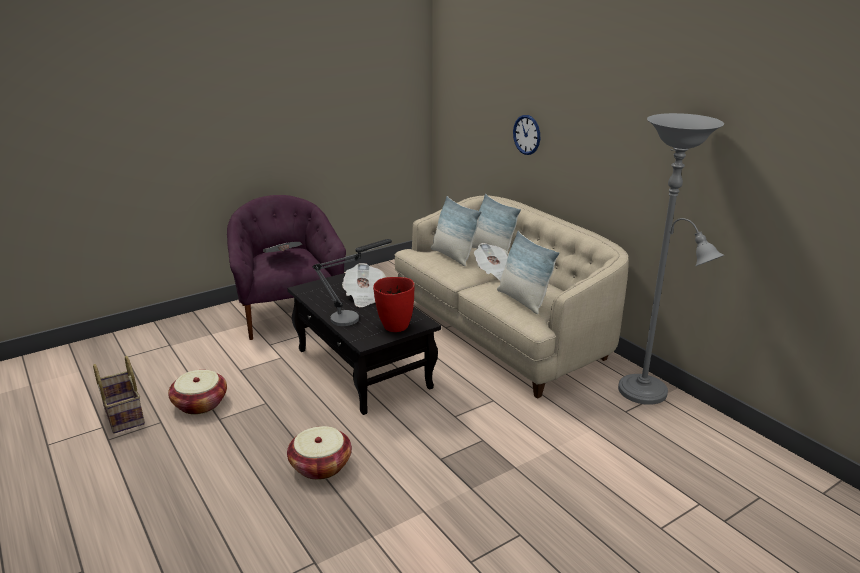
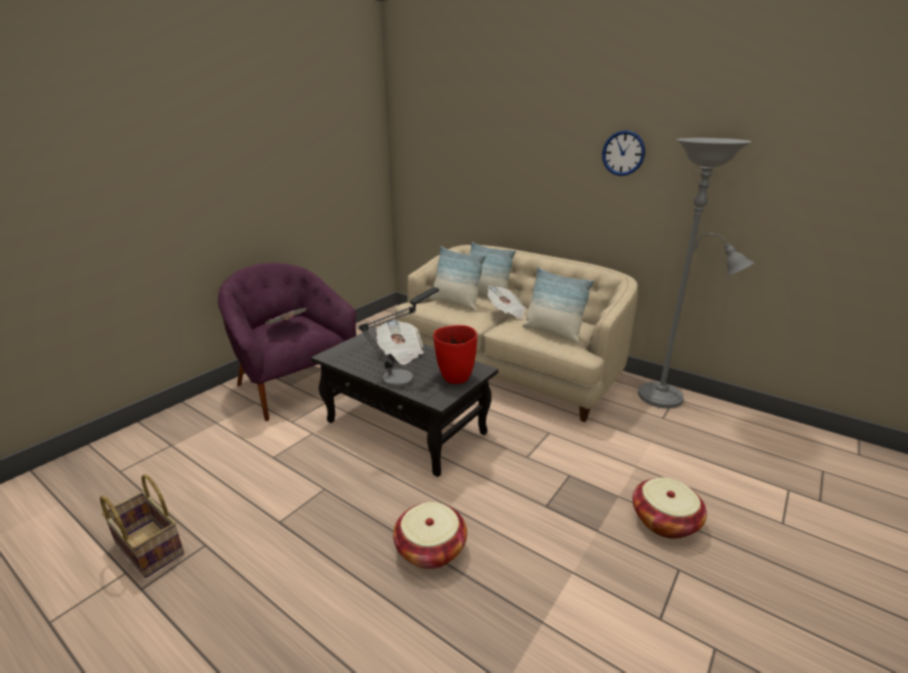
camera: 20 degrees left, 0 degrees up
basket [168,370,227,415] -> basket moved to [632,477,707,539]
wall clock [513,115,540,155] -> wall clock moved to [602,130,645,176]

